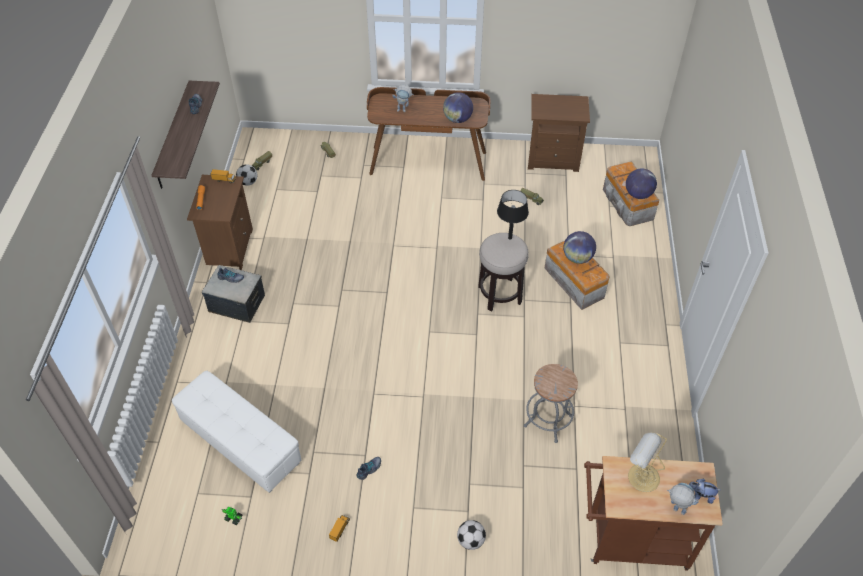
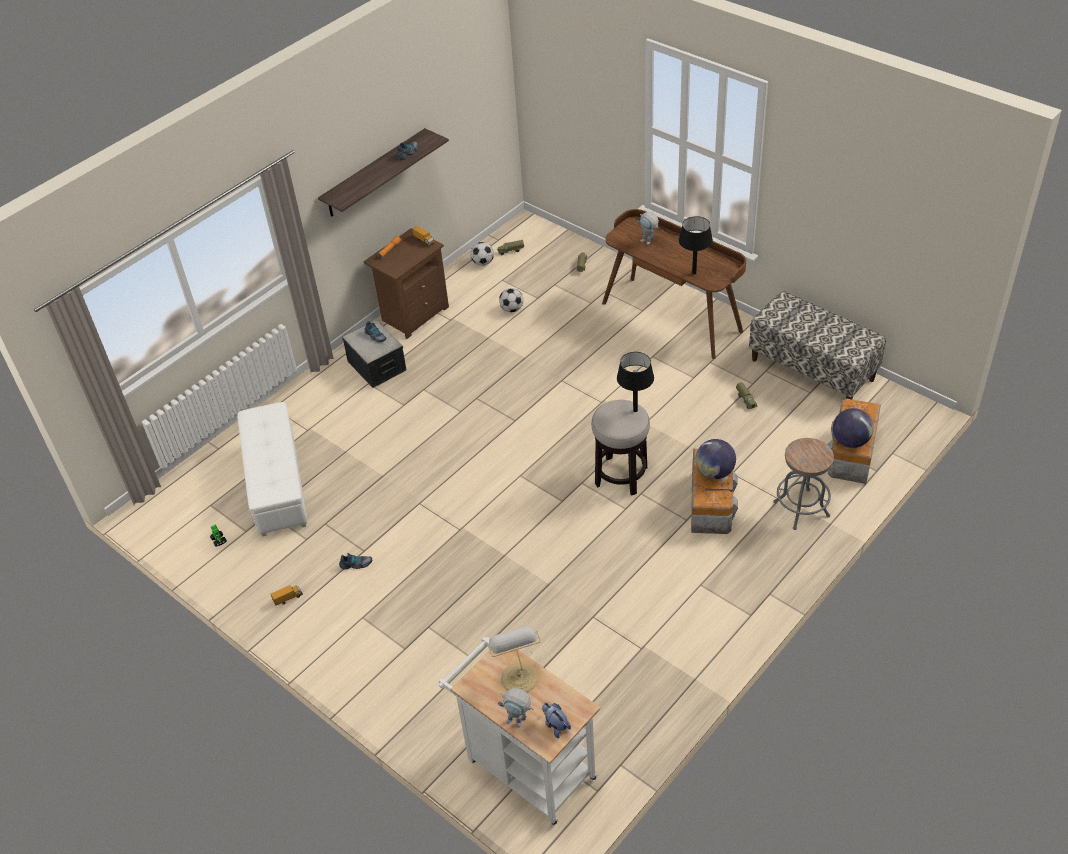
camera: 40 degrees right, 5 degrees down
globe [443,92,473,123] -> black table lamp [679,216,713,275]
football [457,520,486,550] -> football moved to [499,288,523,312]
grey stool [524,364,578,443] -> grey stool moved to [773,438,834,530]
brown nightstand [528,94,590,172] -> bench [749,291,886,399]
brown cart [584,456,723,570] -> white cart [439,637,600,826]
toy robot [667,483,699,515] -> toy robot turned 135 degrees clockwise [498,688,533,727]

